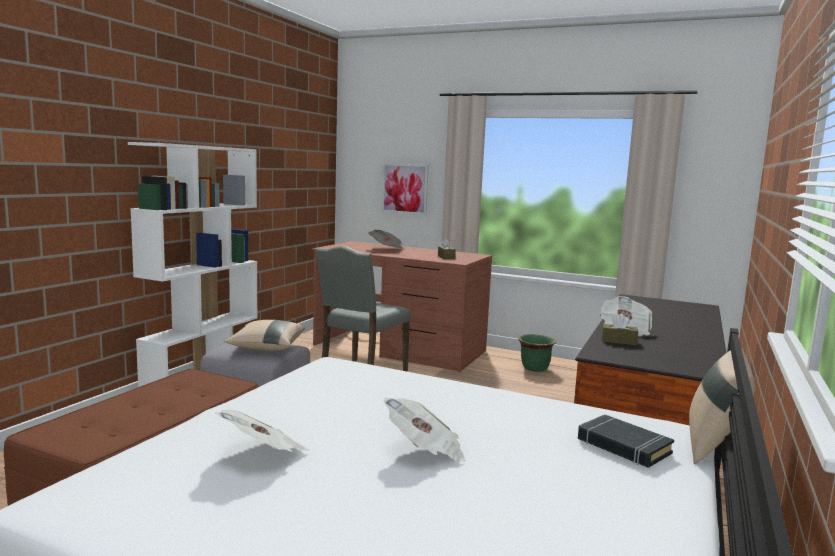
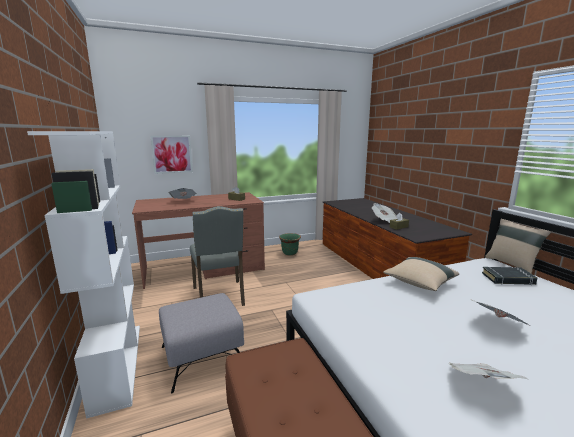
camera: 45 degrees left, 5 degrees up
beige pillow [225,320,305,351] -> beige pillow moved to [383,257,459,291]

